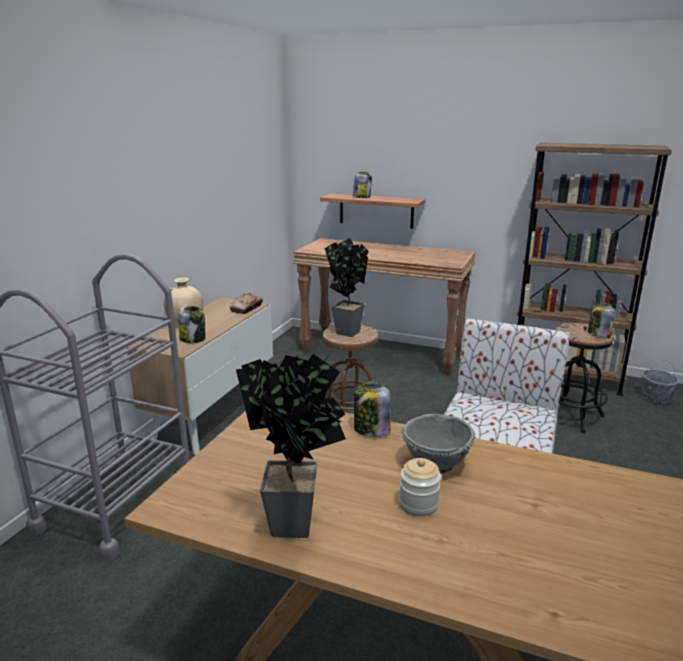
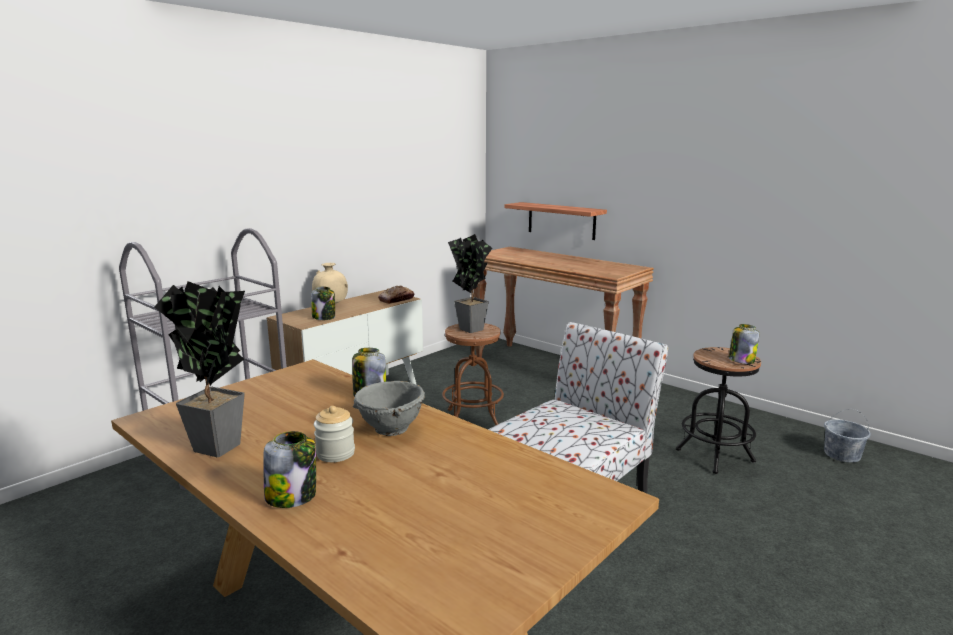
camera: 20 degrees right, 5 degrees down
jar [353,172,372,198] -> jar moved to [263,431,316,508]
brown bookcase [517,143,672,396] -> none

